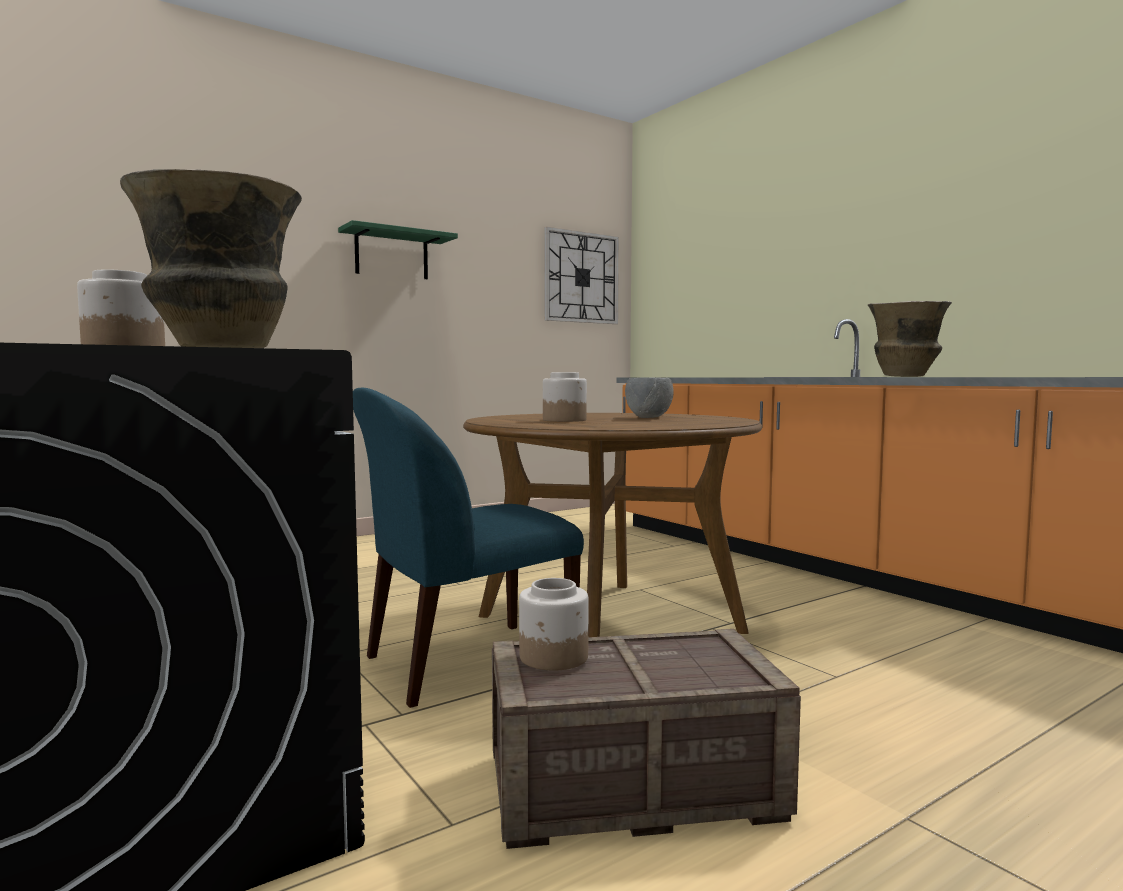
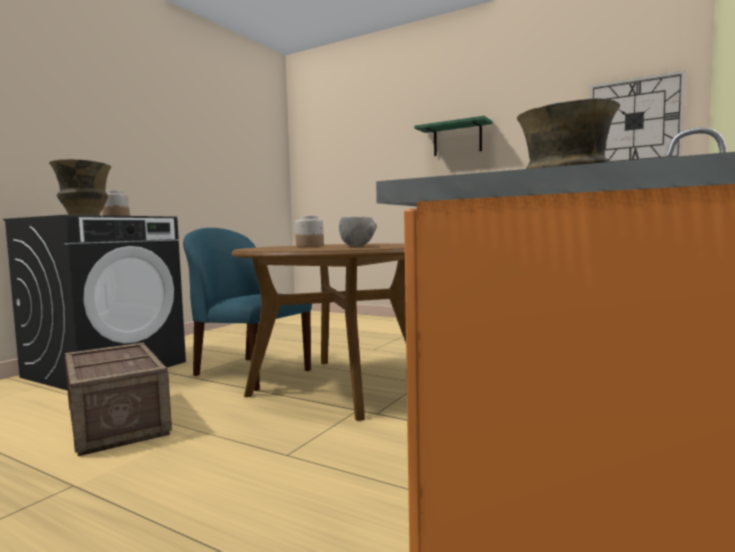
camera: 65 degrees right, 0 degrees up
jar [519,578,589,671] -> none

